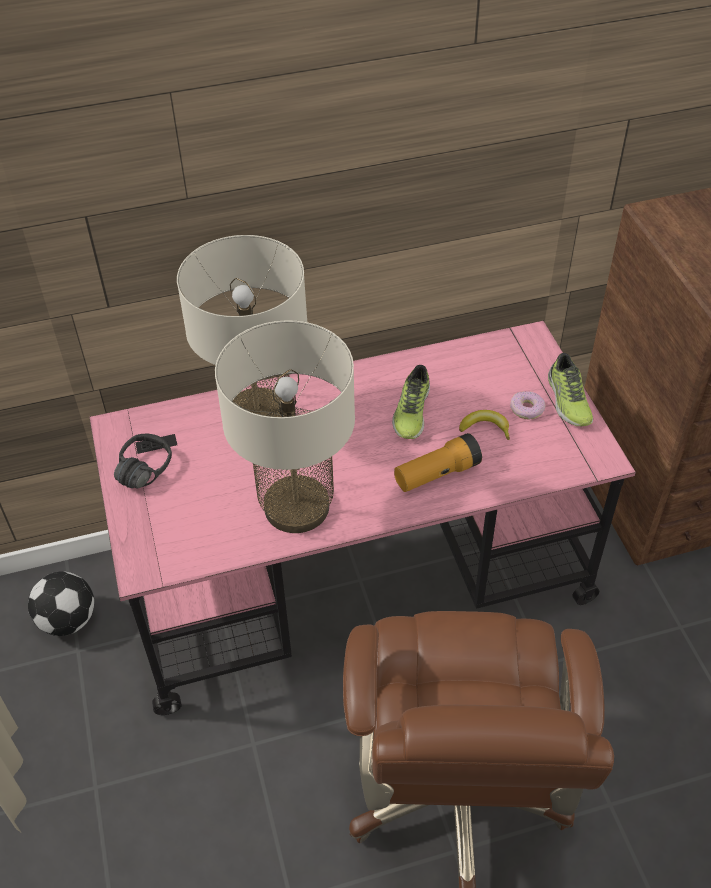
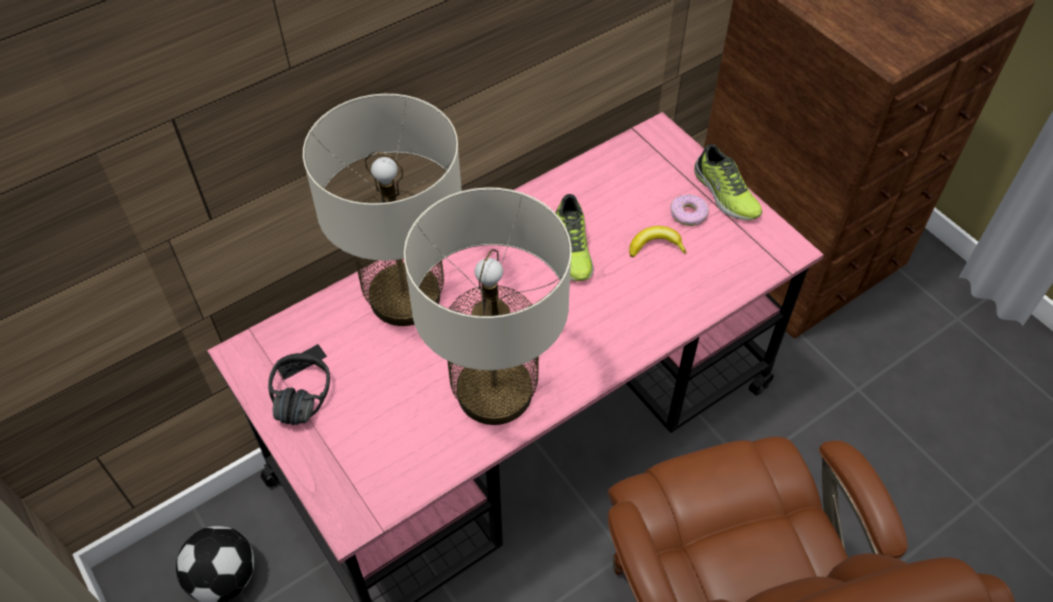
camera: 20 degrees left, 5 degrees up
flashlight [394,433,482,492] -> none

